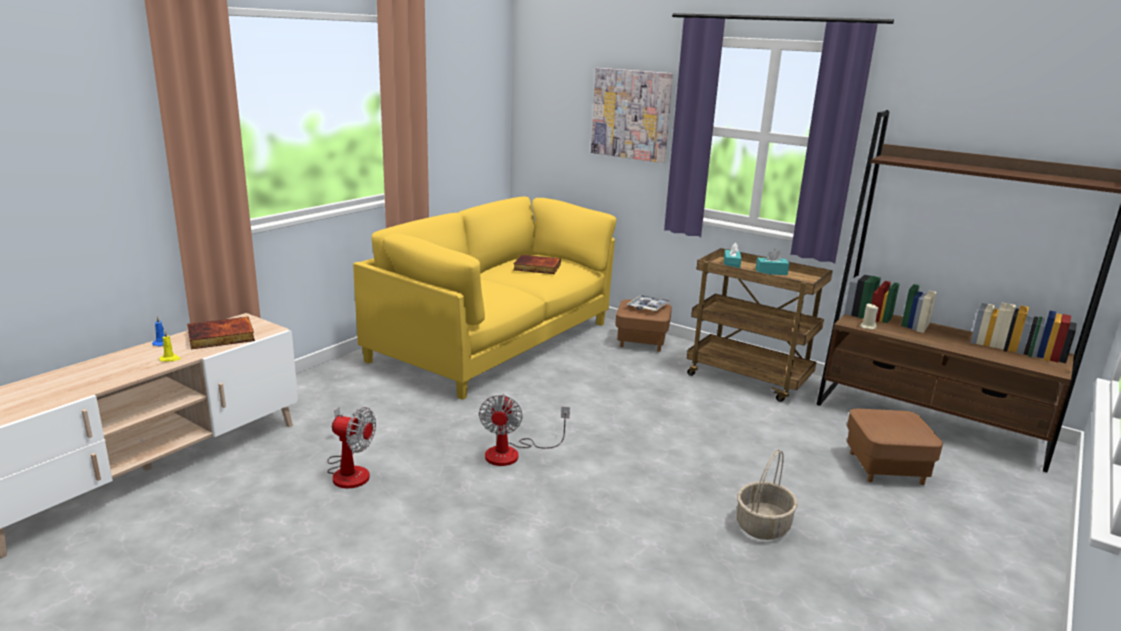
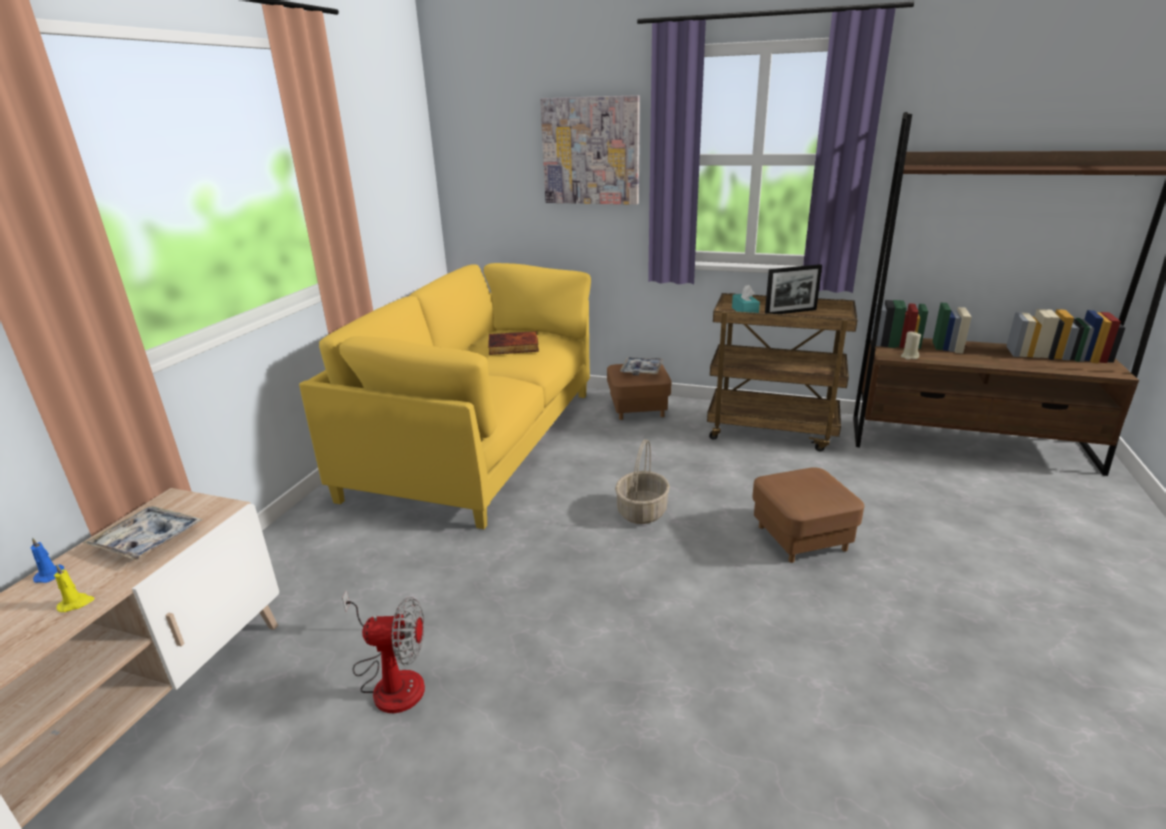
camera: 15 degrees left, 5 degrees up
book [187,317,255,349] -> tray [83,506,203,561]
fan [479,394,570,466] -> none
basket [737,449,798,540] -> basket moved to [615,439,670,524]
turquoise tissue box [756,249,789,275] -> picture frame [765,264,822,314]
brown ottoman [847,409,943,485] -> brown ottoman moved to [752,467,864,563]

